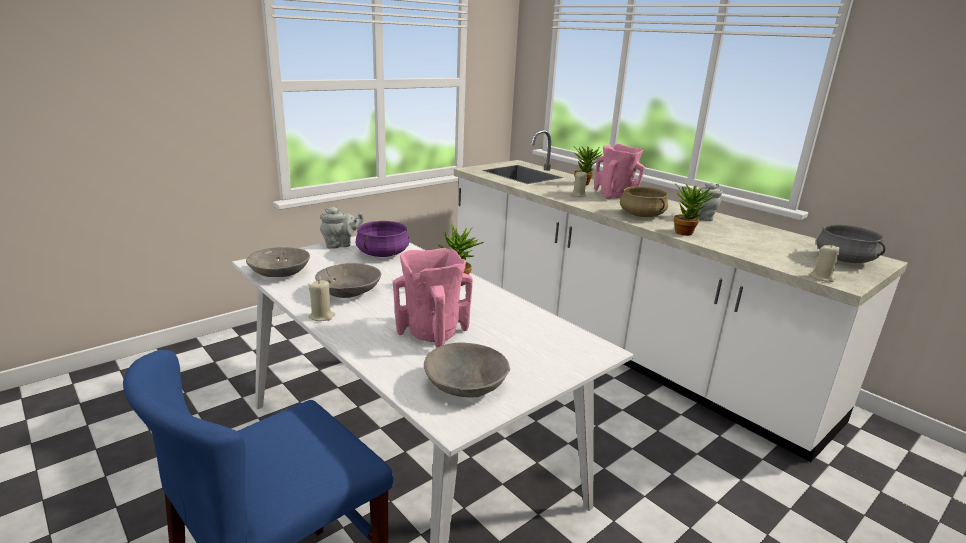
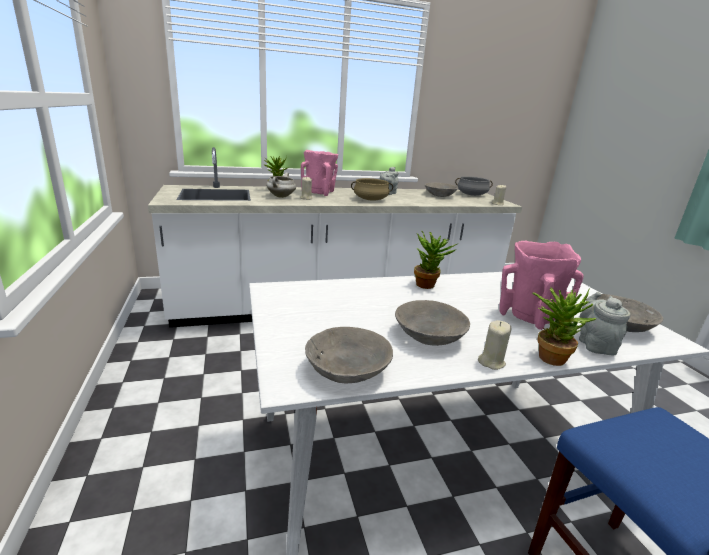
camera: 65 degrees left, 0 degrees up
grey teapot [320,207,364,249] -> grey teapot moved to [579,292,630,355]
purple cooking pot [356,221,409,257] -> none
potted plant [674,184,715,236] -> potted plant moved to [532,288,597,366]
none -> white cooking pot [266,173,296,198]
none -> grey bowl [425,182,458,197]

